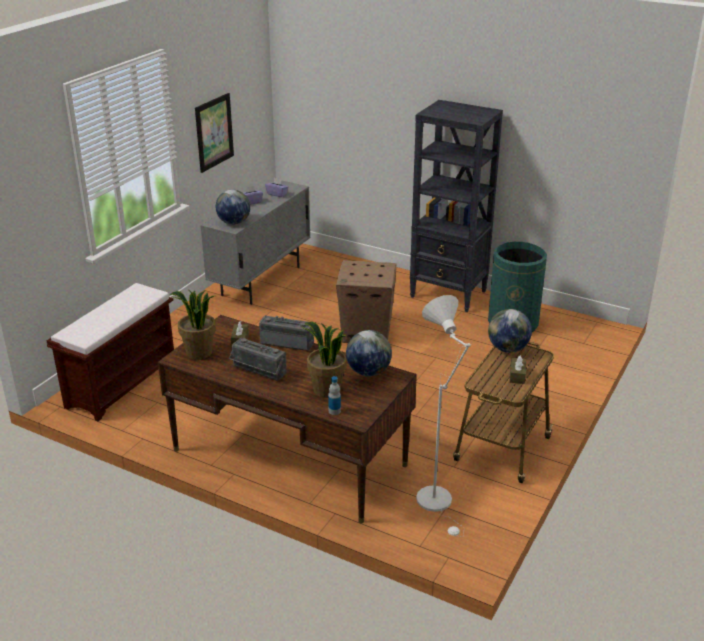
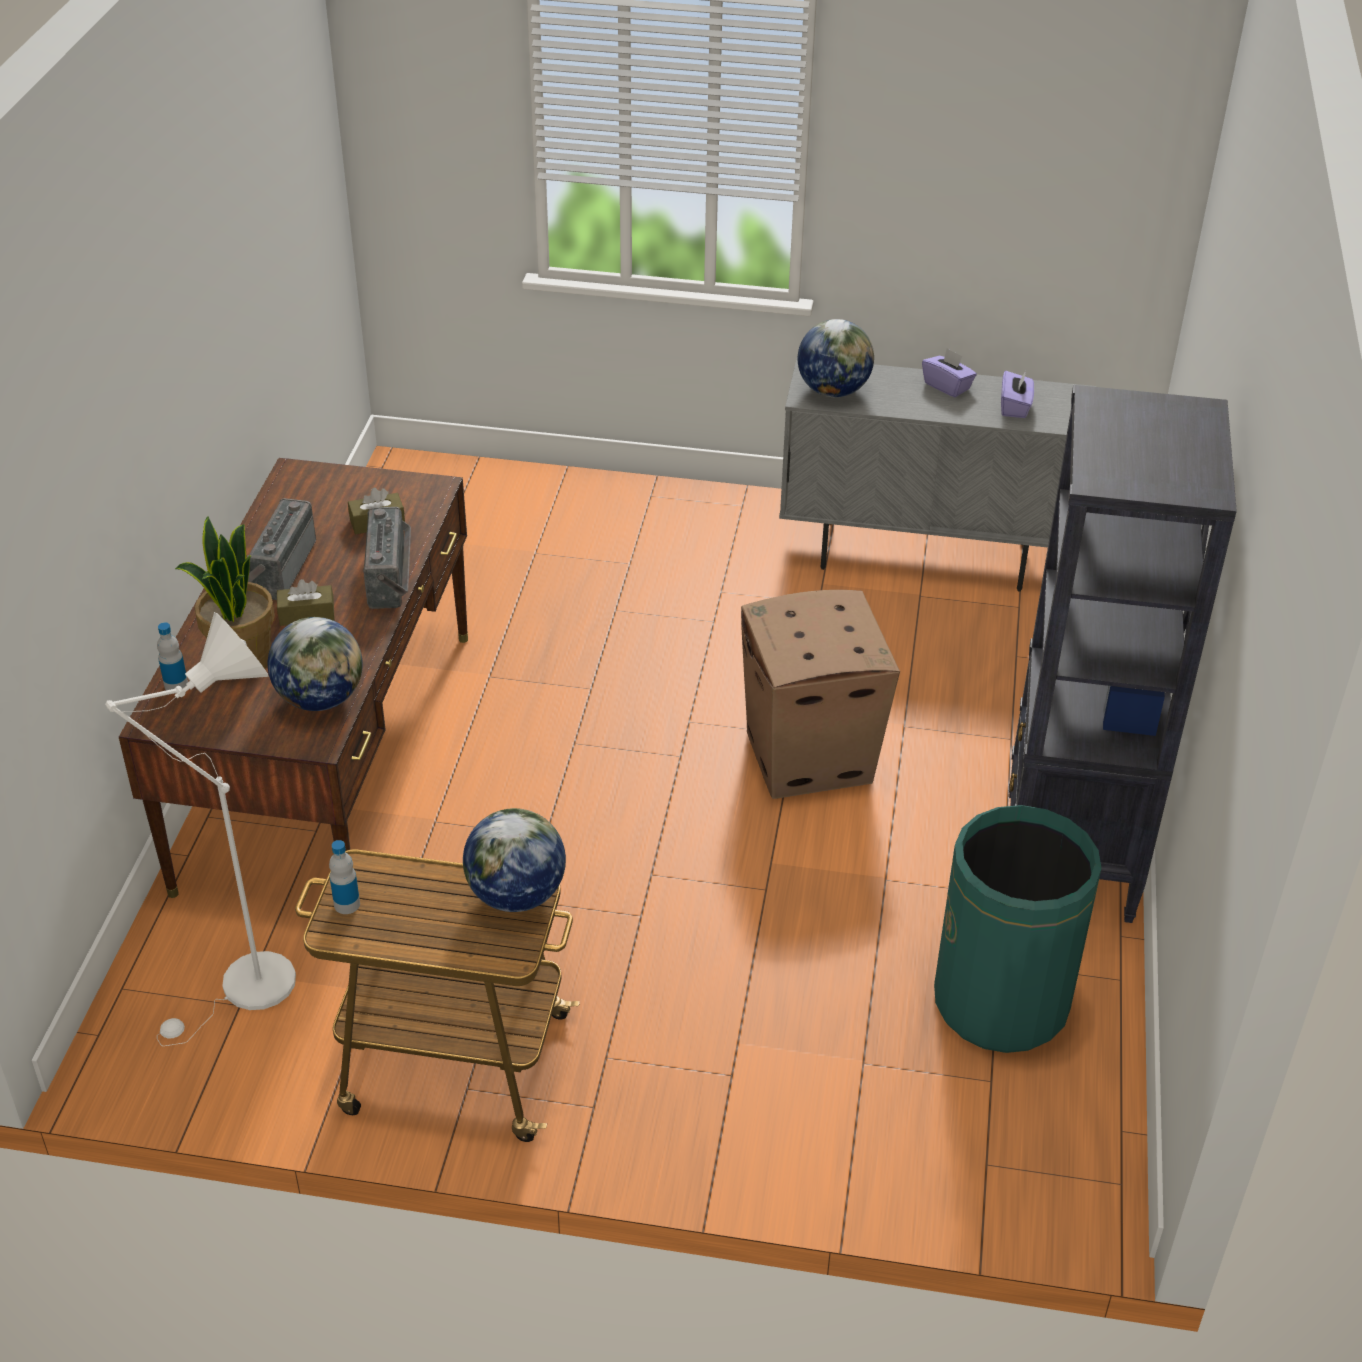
camera: 70 degrees right, 10 degrees up
brown bench [47,283,174,421] -> none
potted plant [170,289,216,360] -> none
picture [195,93,234,173] -> none
brown tissue box [510,355,526,384] -> brown tissue box moved to [277,579,335,626]
none -> bottle [329,840,360,914]

